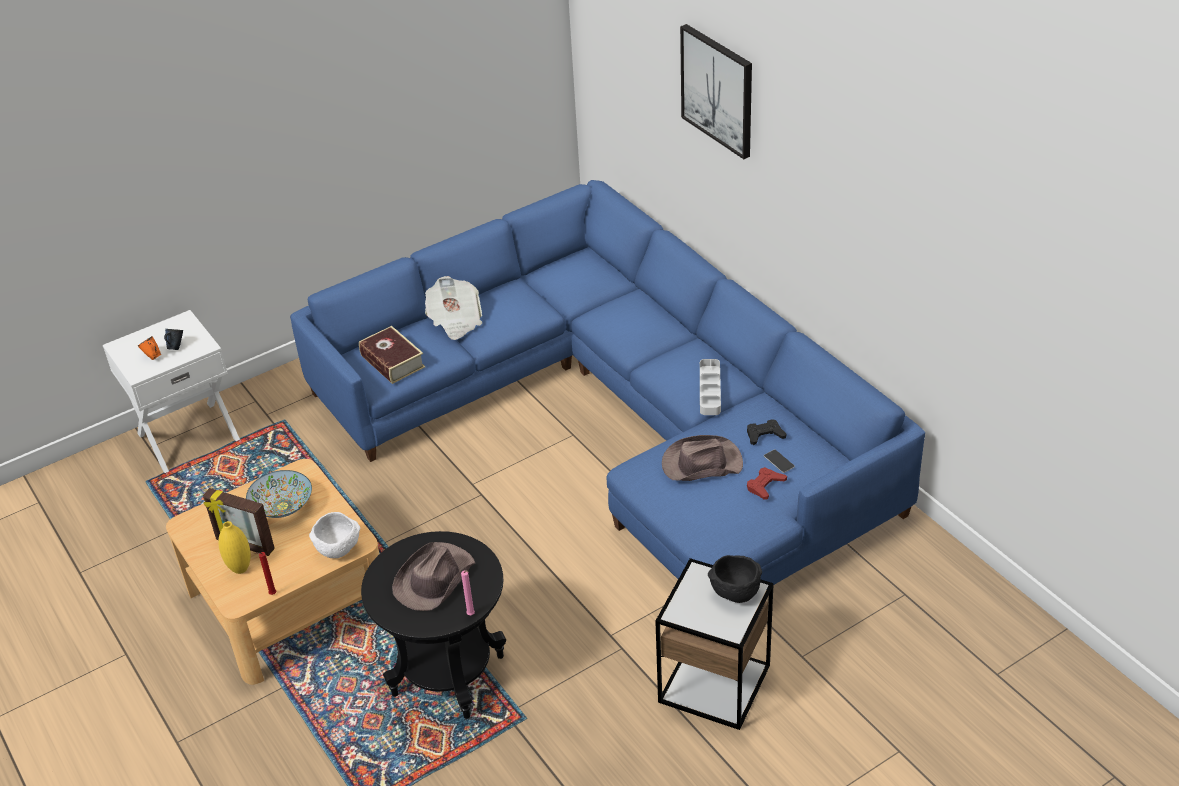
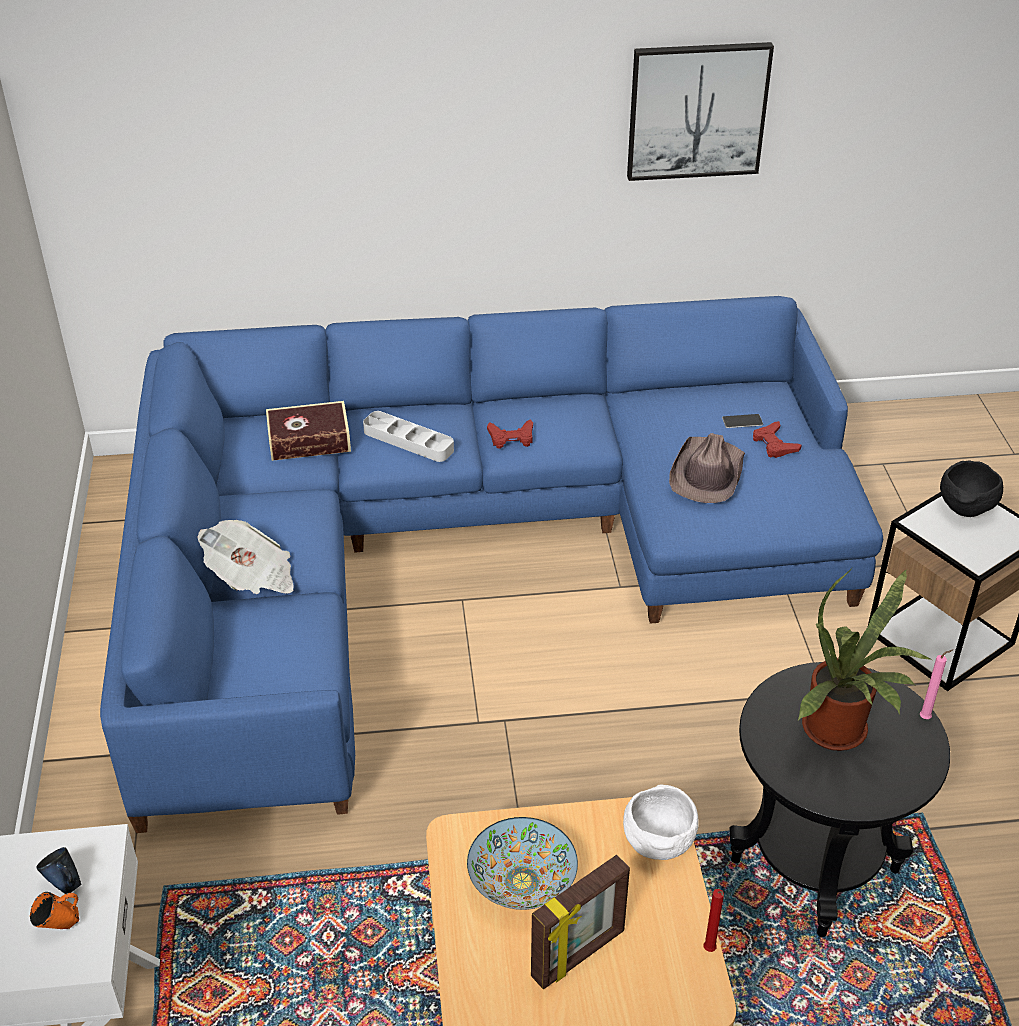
camera: 65 degrees left, 0 degrees up
yellow vase [218,521,251,574] -> none
book [359,326,425,384] -> book moved to [266,401,351,461]
brown hat [392,542,475,611] -> potted plant [798,567,932,751]
picture [680,24,752,159] -> picture moved to [627,42,774,181]
grey tray [700,359,721,415] -> grey tray moved to [363,411,454,462]
black game controller [747,419,786,445] -> none
none -> red game controller [487,420,533,449]

